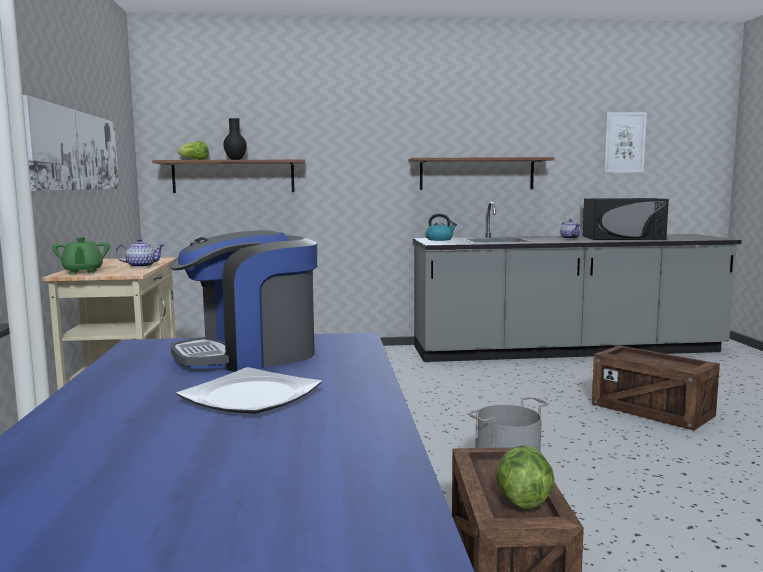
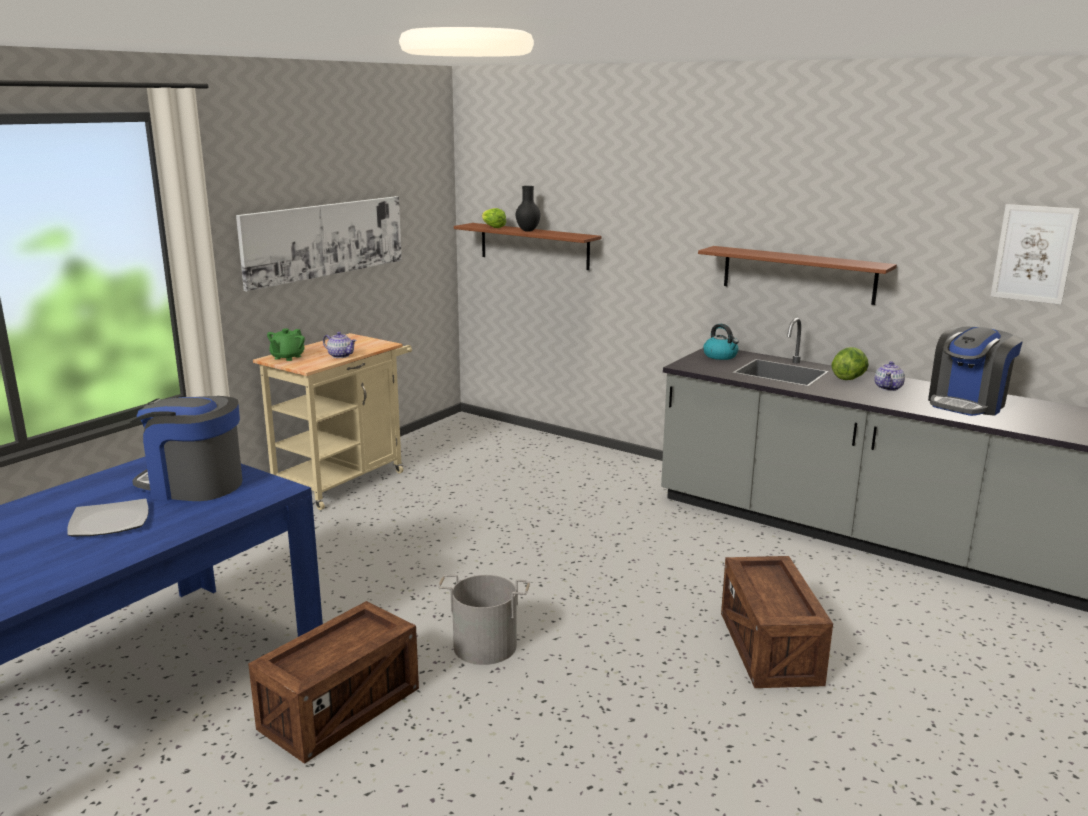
camera: 40 degrees right, 10 degrees up
lettuce [496,445,555,510] -> lettuce moved to [831,347,869,380]
black microwave [583,198,669,240] -> coffee machine [928,327,1023,416]

